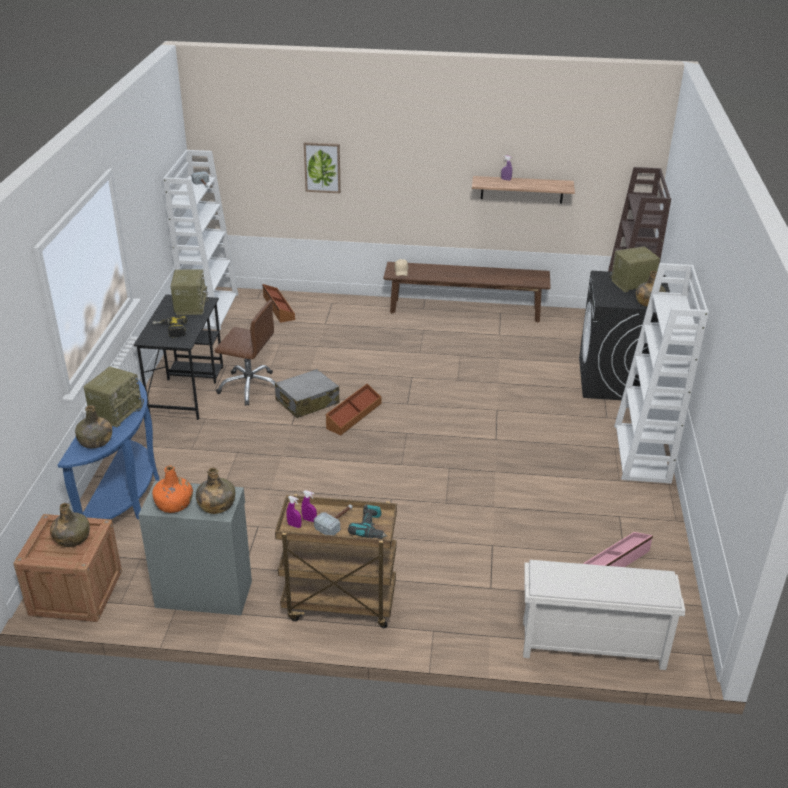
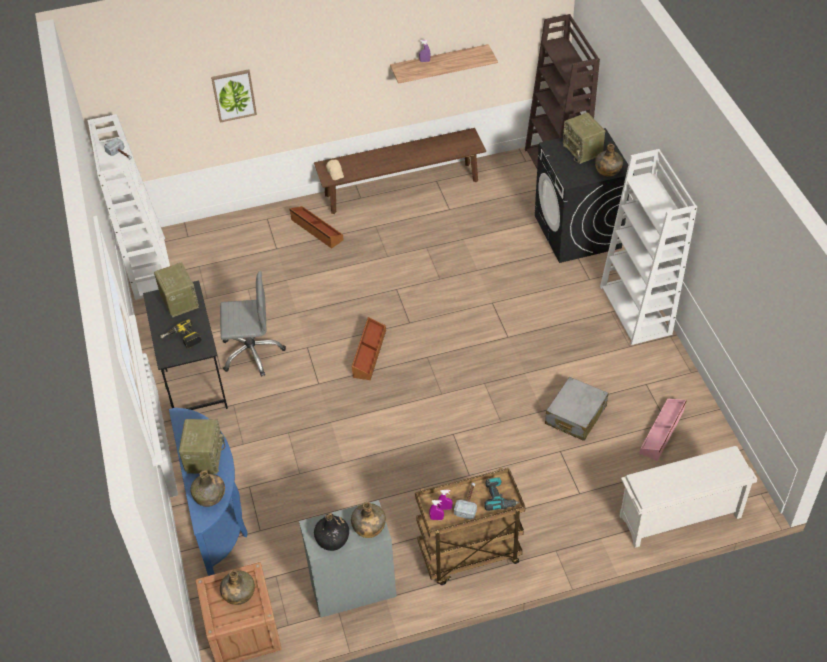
camera: 20 degrees left, 15 degrees up
orange bottle [152,466,193,513] -> black bottle [314,513,349,551]
brown office chair [215,300,276,406] -> grey office chair [220,271,286,377]
brown storage box [262,284,295,323] -> brown storage box moved to [289,206,344,249]
grey suitcase [275,369,340,418] -> grey suitcase moved to [545,377,608,441]
radio [609,246,660,292] -> radio turned 75 degrees counterclockwise [563,113,605,164]

